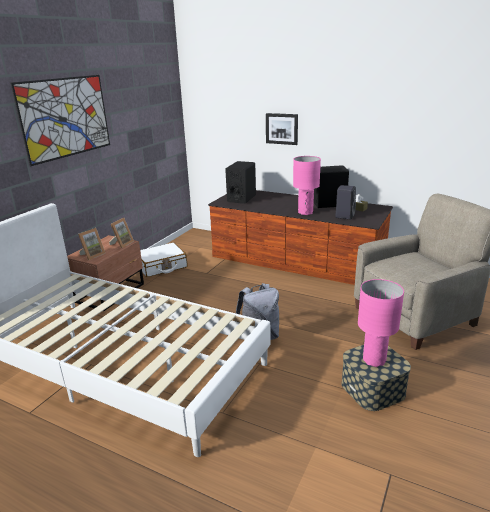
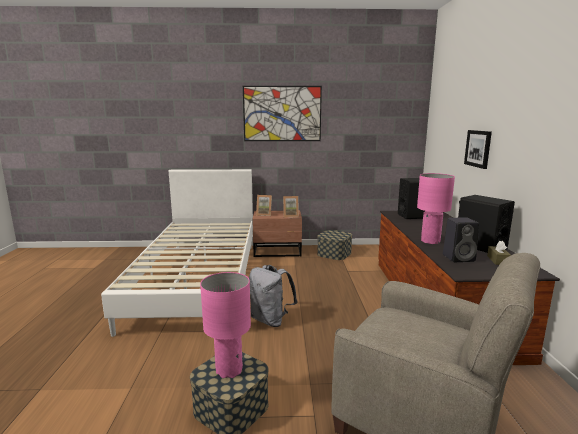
camera: 60 degrees right, 10 degrees down
white suitcase [140,243,187,277] -> storage box [317,230,352,260]

